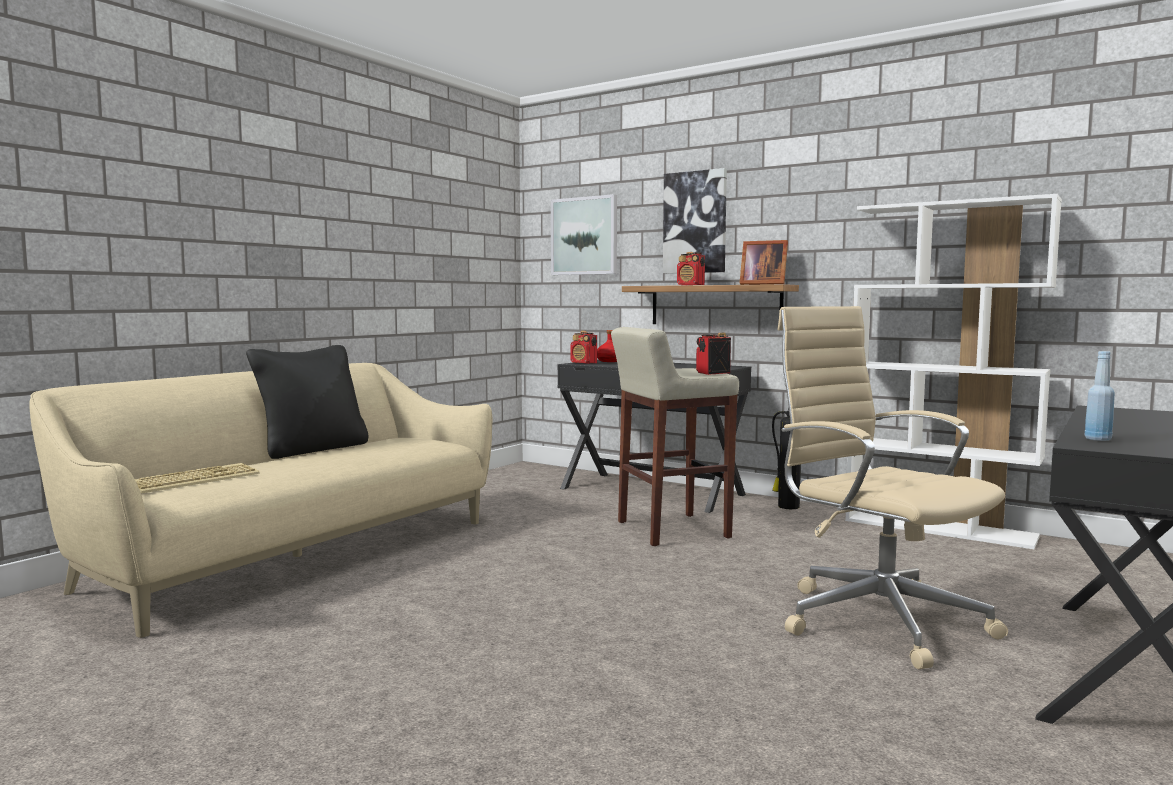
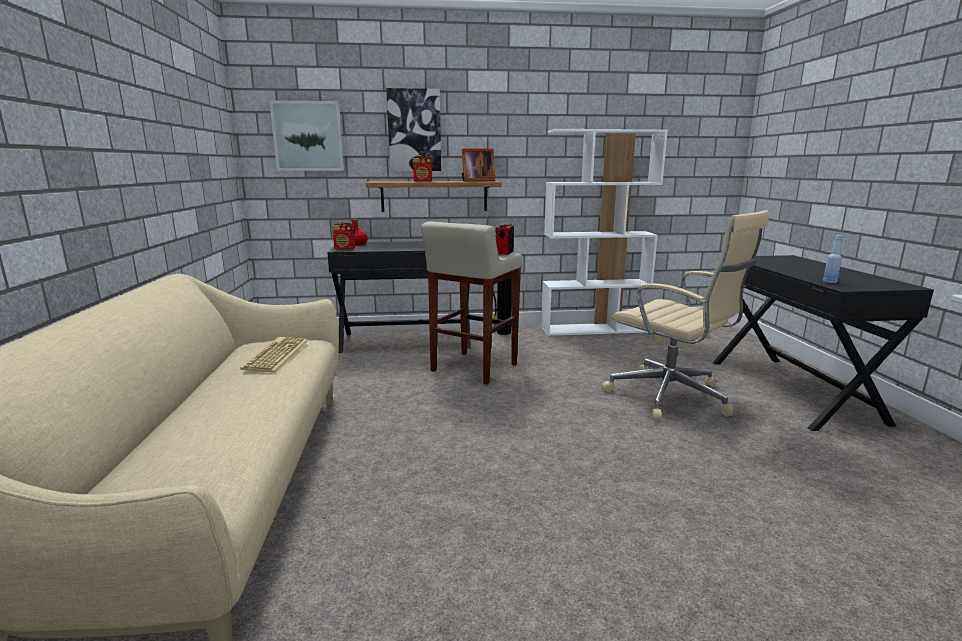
camera: 40 degrees left, 10 degrees up
keyboard [135,463,260,493] -> keyboard moved to [240,337,308,373]
black pillow [246,345,368,459] -> none
beige office chair [777,306,1008,669] -> beige office chair turned 150 degrees counterclockwise [602,210,769,420]

